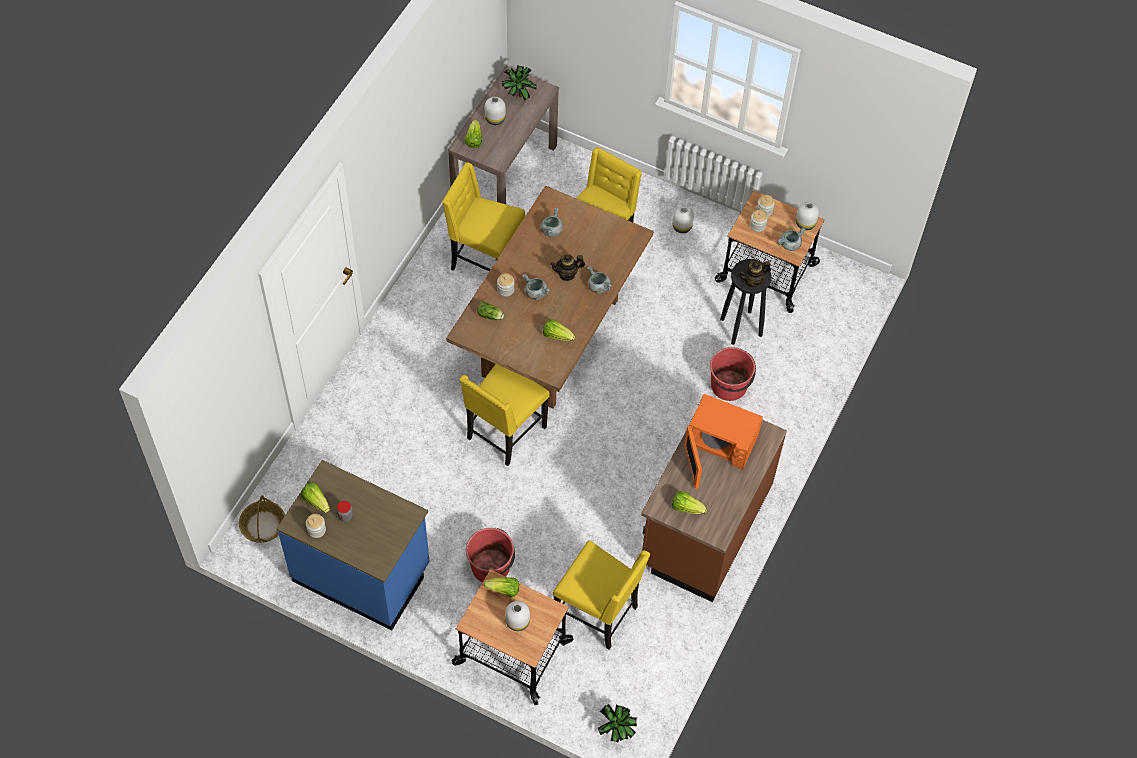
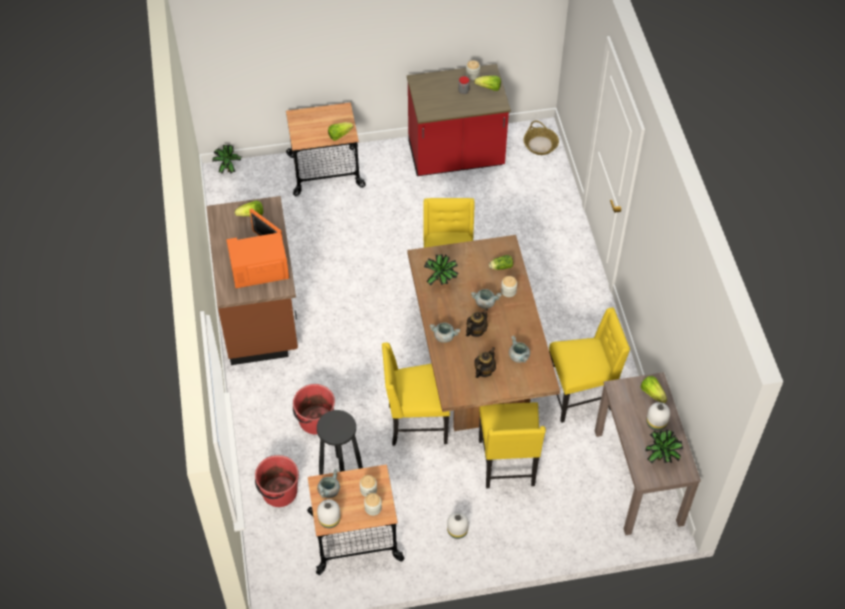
camera: 145 degrees right, 5 degrees down
blue counter [277,460,430,630] -> red counter [407,64,511,176]
red bucket [466,528,515,582] -> red bucket moved to [255,455,299,507]
white vase [505,601,530,631] -> none
lettuce [543,319,575,341] -> potted plant [424,254,458,286]
yellow chair [553,540,650,650] -> yellow chair moved to [382,343,450,446]
teapot [739,261,771,288] -> teapot moved to [474,347,496,378]

